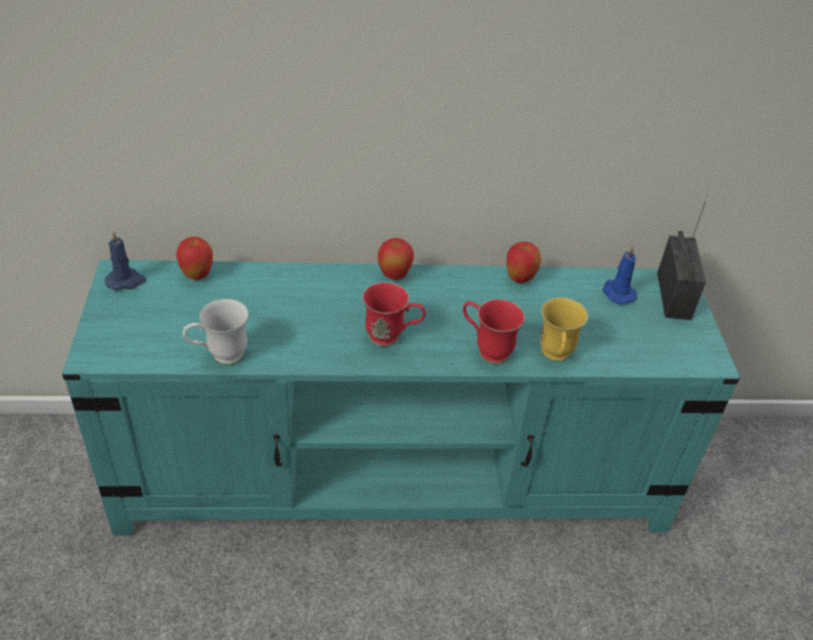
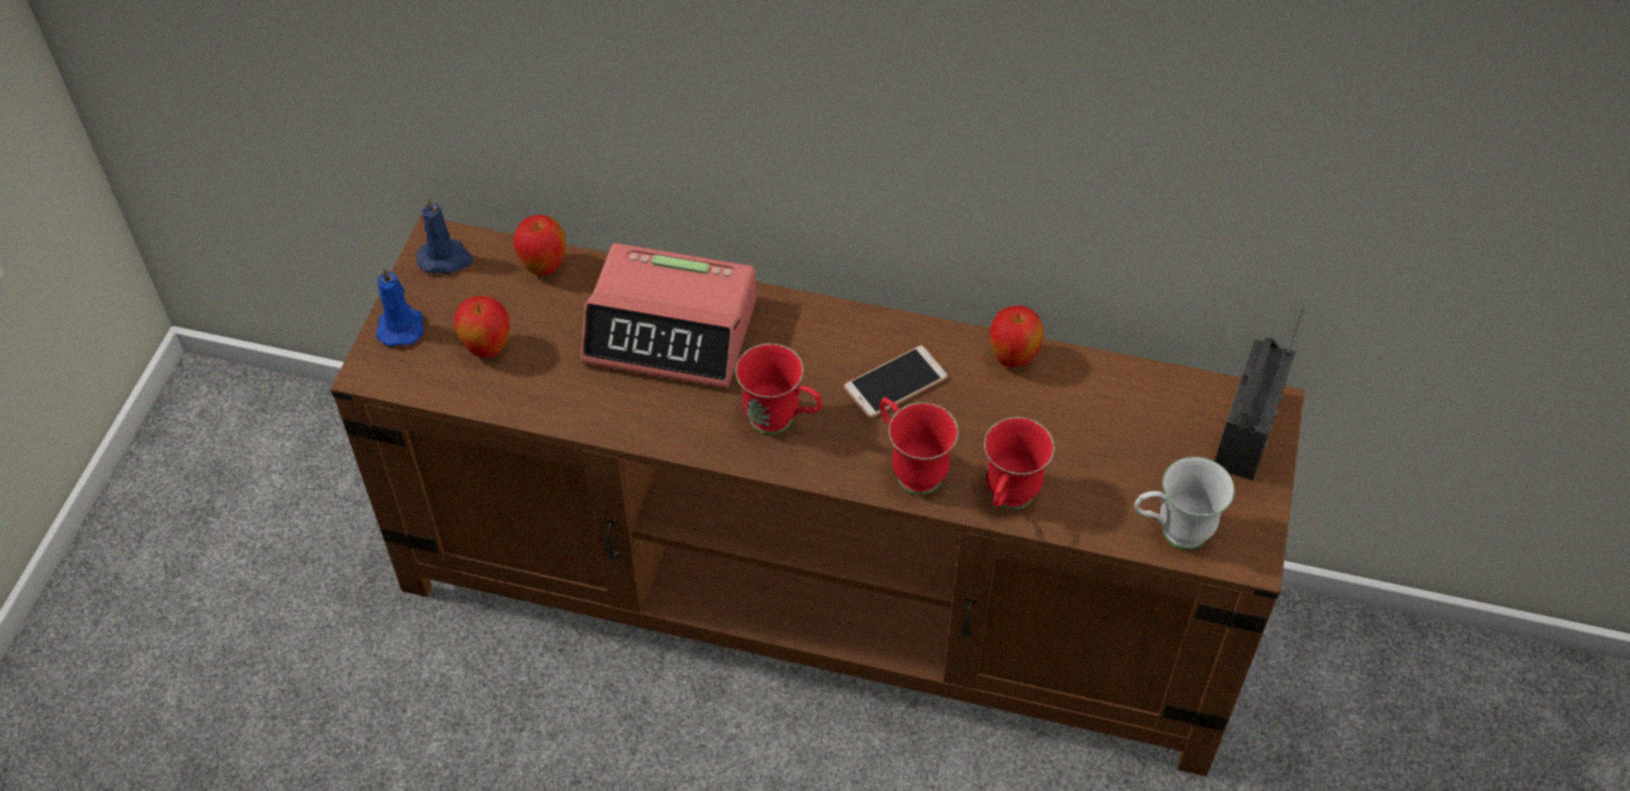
camera: 20 degrees right, 10 degrees up
turquoise tv stand [62,260,740,536] -> brown tv stand [330,216,1305,776]
white mug [183,299,249,366] -> white mug moved to [1134,457,1235,550]
apple [378,238,414,280] -> apple moved to [454,296,509,358]
yellow mug [539,297,588,362] -> red mug [984,417,1055,510]
blue candle [603,246,637,304] -> blue candle moved to [376,266,424,346]
none -> alarm clock [581,243,756,388]
none -> phone [844,345,948,418]

